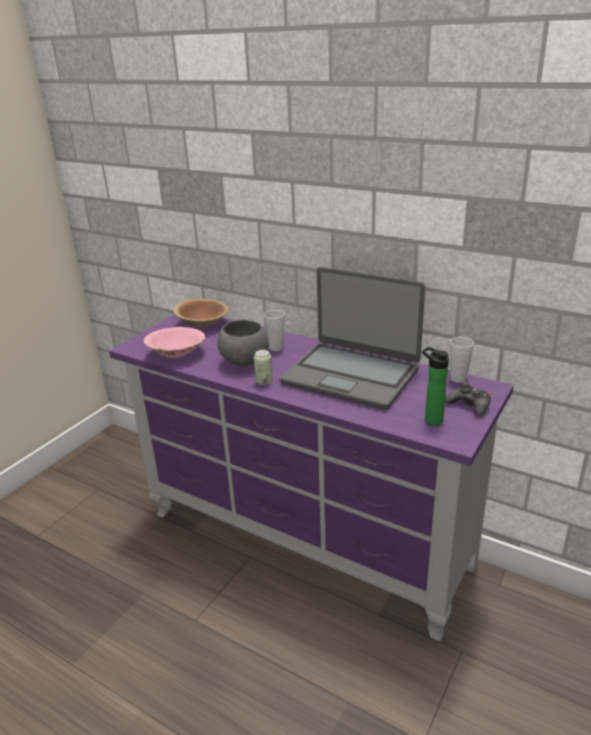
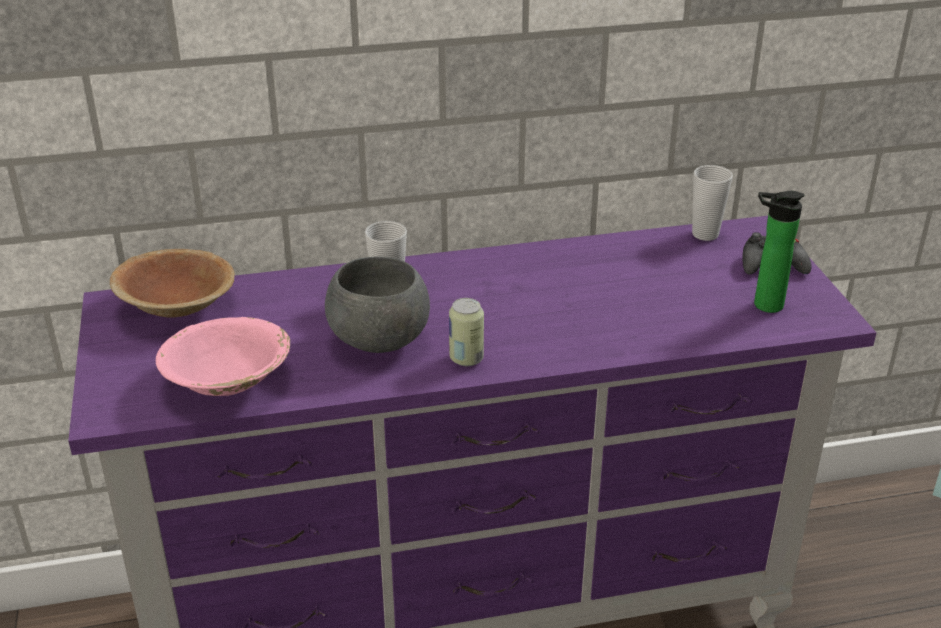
camera: 45 degrees left, 5 degrees up
laptop [280,267,425,410] -> none

